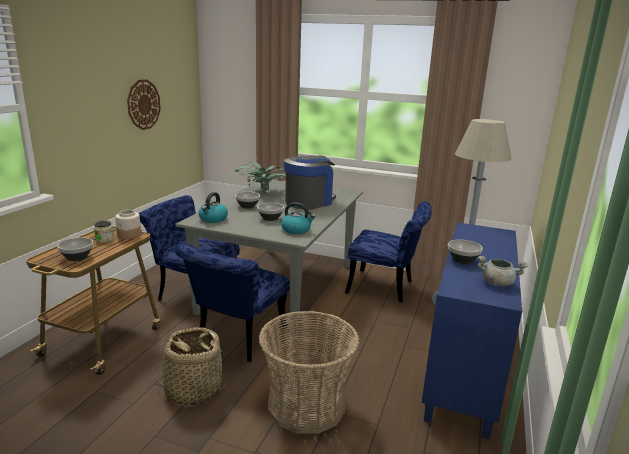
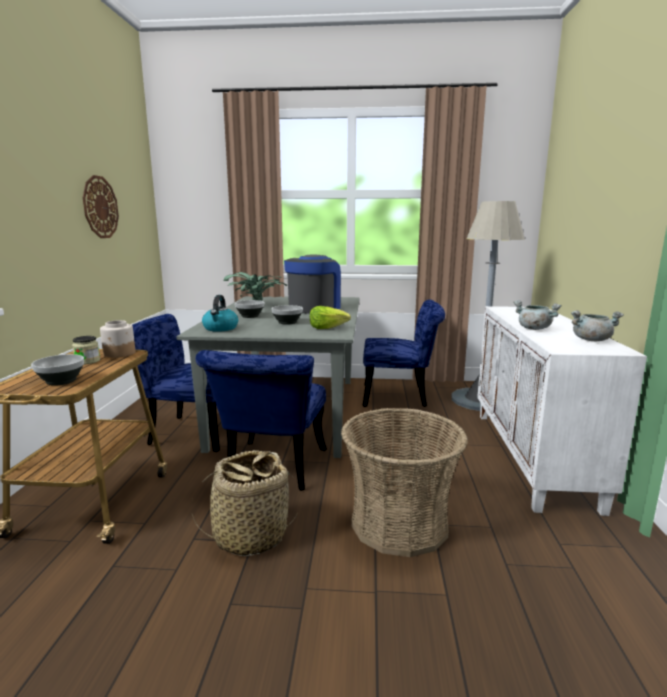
camera: 15 degrees left, 5 degrees down
kettle [281,202,316,234] -> lettuce [310,306,351,329]
blue cabinet [422,222,522,439] -> white cabinet [477,306,647,516]
bowl [448,239,483,264] -> grey cooking pot [513,300,562,330]

